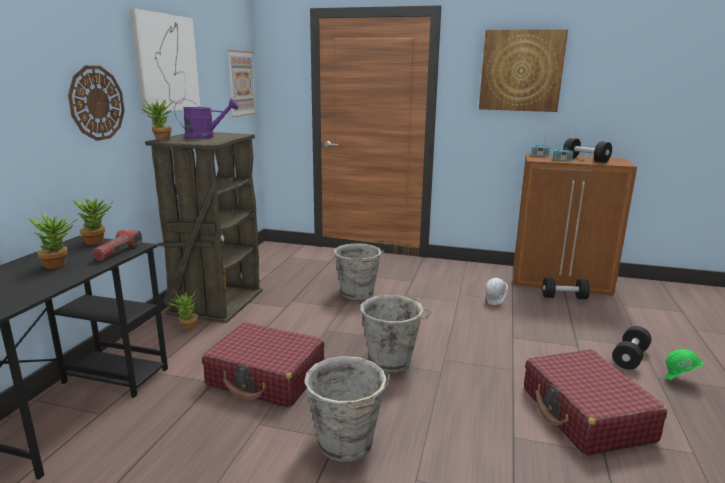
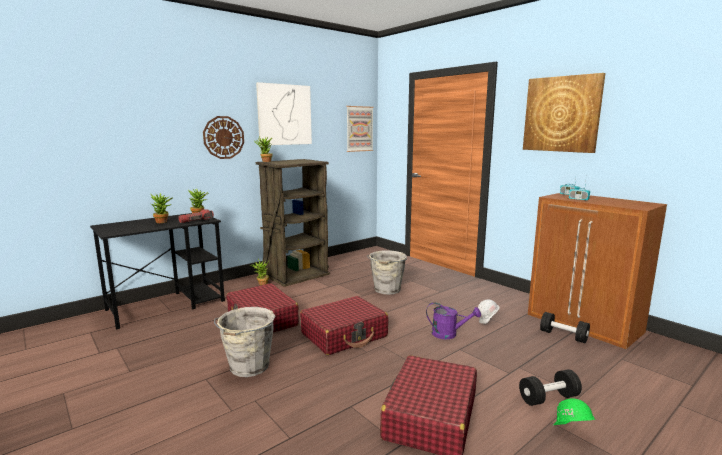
camera: 35 degrees right, 5 degrees down
purple watering can [174,98,238,139] -> purple watering can moved to [426,302,481,339]
grey bucket [361,295,431,372] -> red suitcase [300,296,388,355]
black dumbbell [563,138,612,163] -> none

